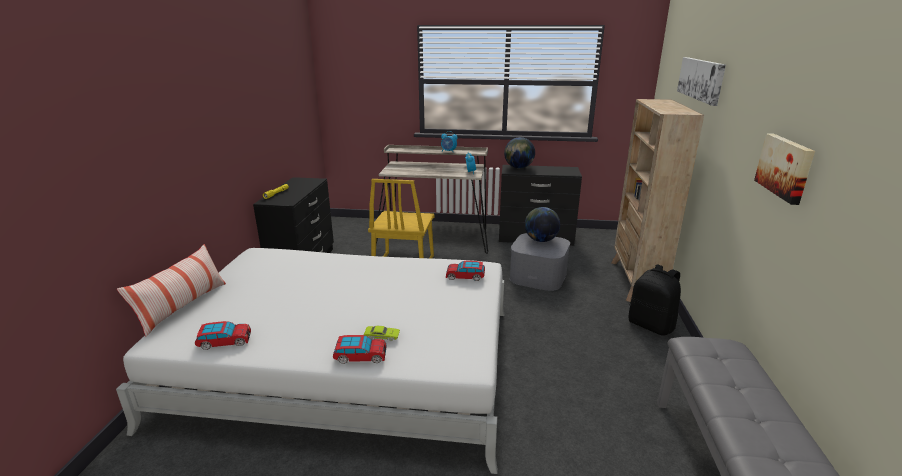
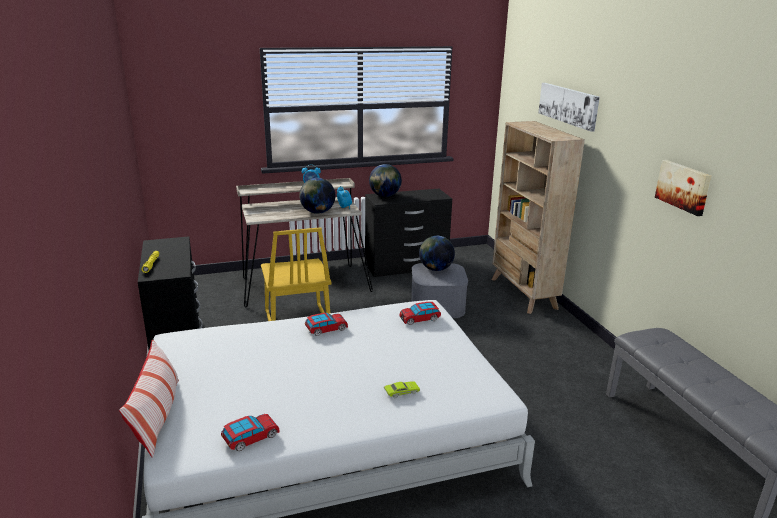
camera: 25 degrees left, 0 degrees up
toy car [333,335,386,364] -> toy car moved to [305,313,348,336]
black backpack [629,265,681,336] -> none
none -> globe [299,178,335,214]

